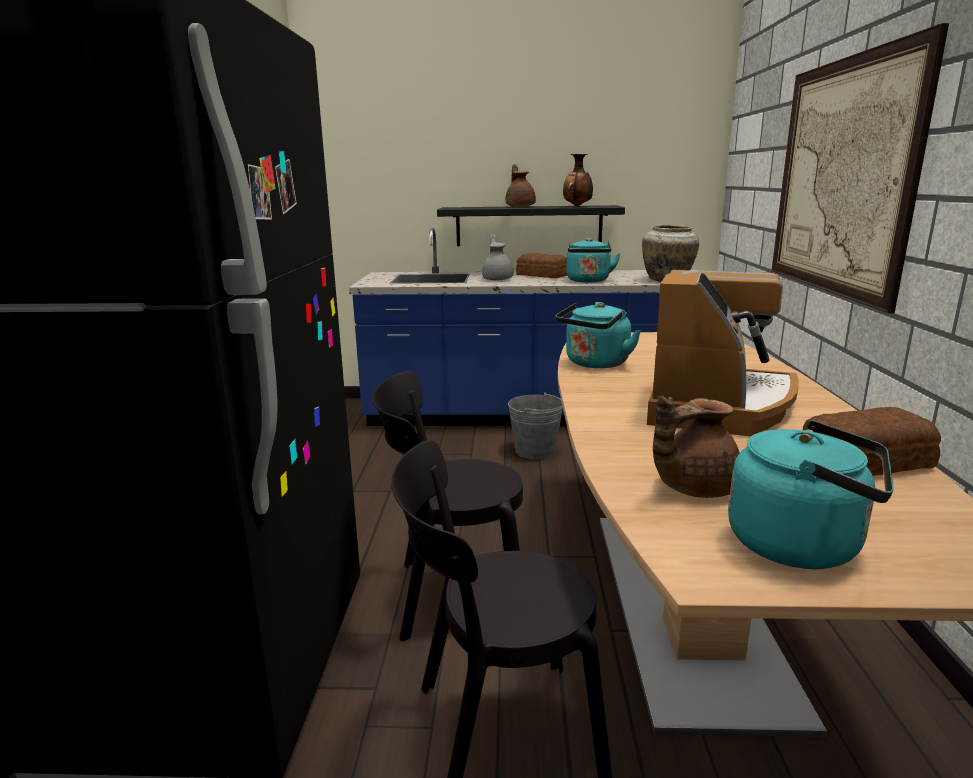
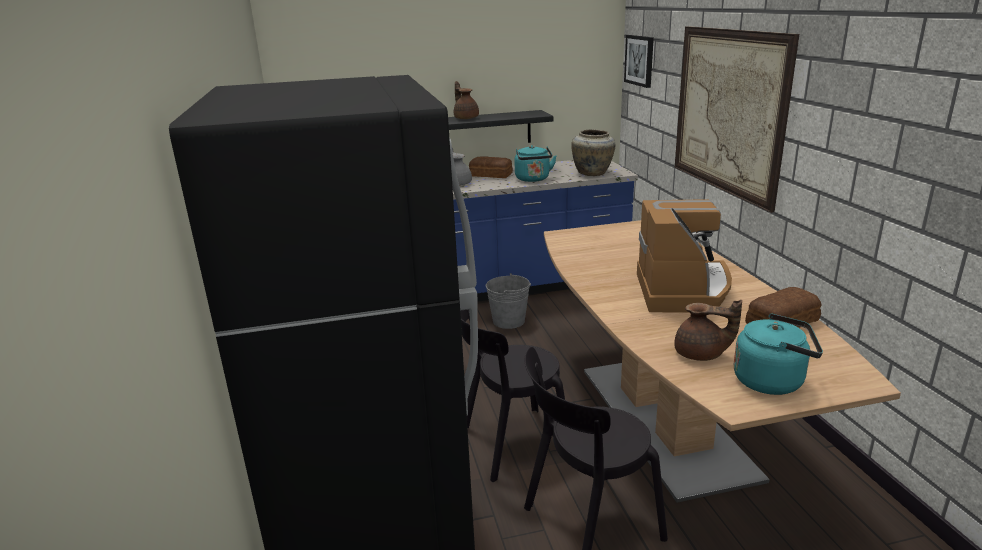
camera: 15 degrees left, 5 degrees up
turquoise kettle [556,302,641,368] -> none
vase [563,154,593,206] -> none
brown teapot [653,396,740,498] -> brown teapot turned 120 degrees counterclockwise [674,300,742,361]
none -> picture [624,35,654,88]

